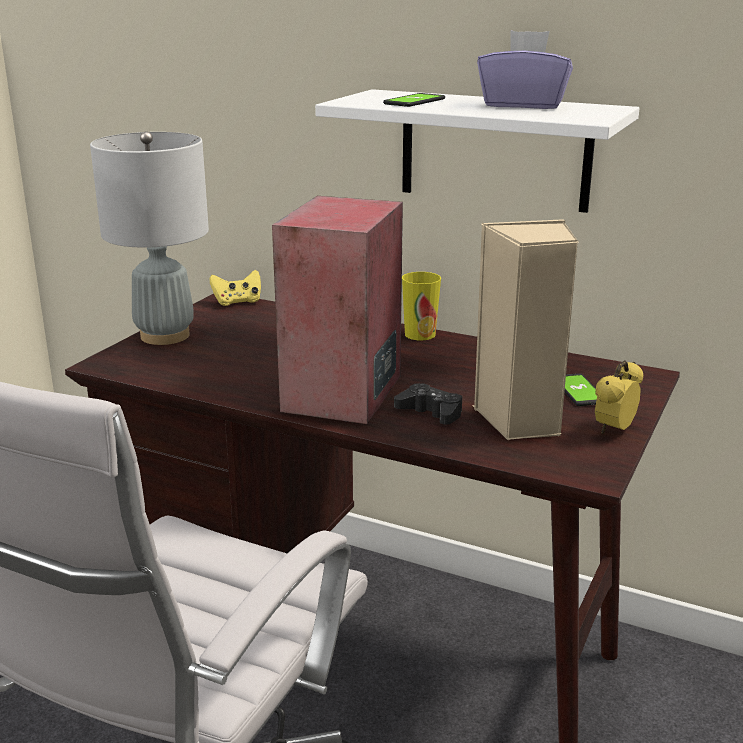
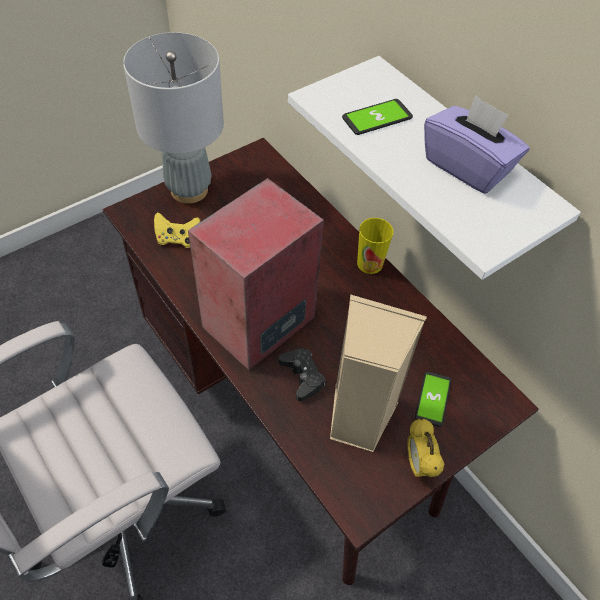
camera: 25 degrees right, 30 degrees up
yellow game controller [210,270,261,306] -> yellow game controller moved to [154,212,200,248]
alarm clock [595,361,643,434] -> alarm clock turned 75 degrees counterclockwise [407,418,444,477]

